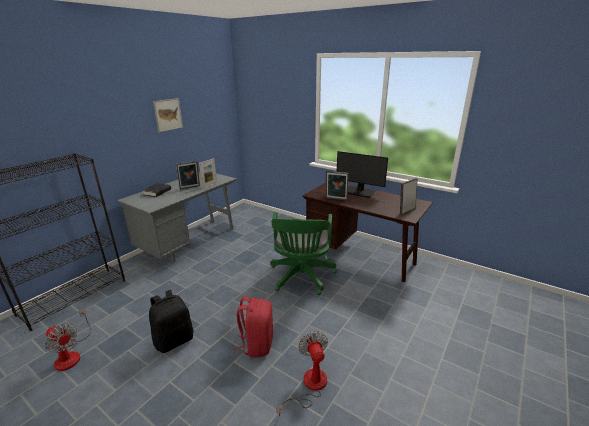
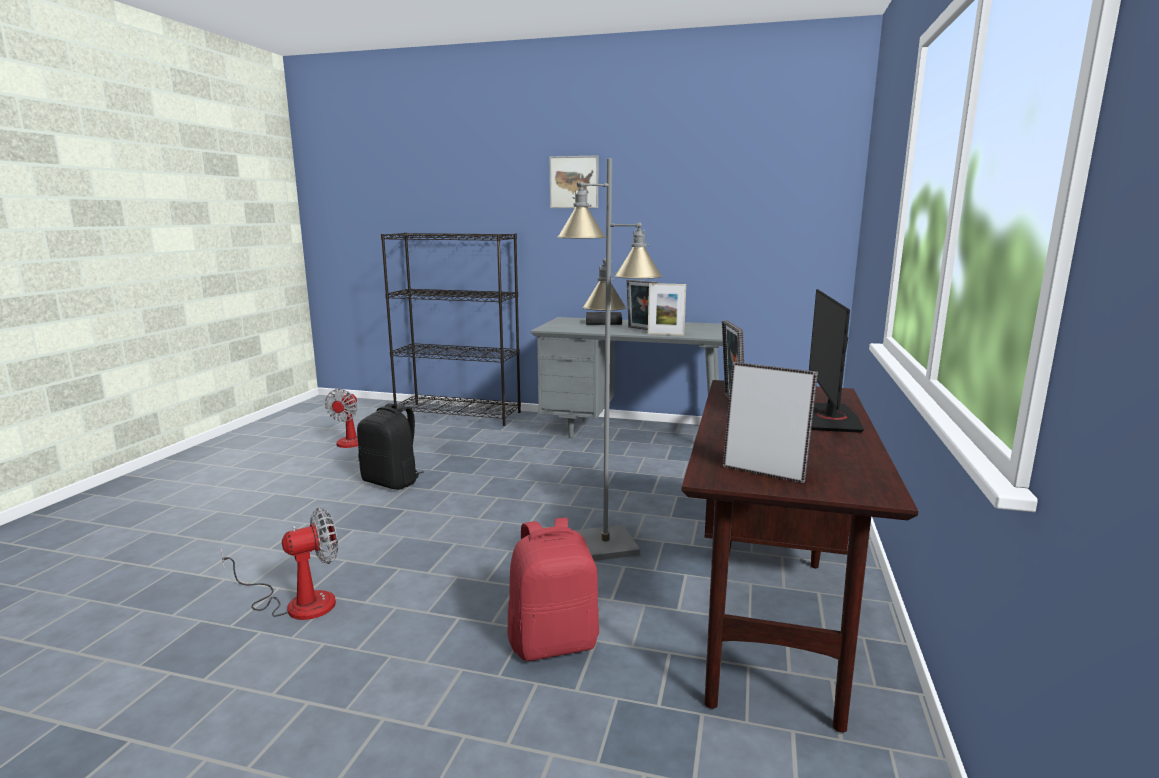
camera: 70 degrees right, 10 degrees down
picture [153,98,183,132] -> picture moved to [549,155,599,208]
red backpack [234,296,273,357] -> red backpack moved to [508,518,599,661]
green office chair [270,212,337,295] -> grey floor lamp [557,158,662,561]

